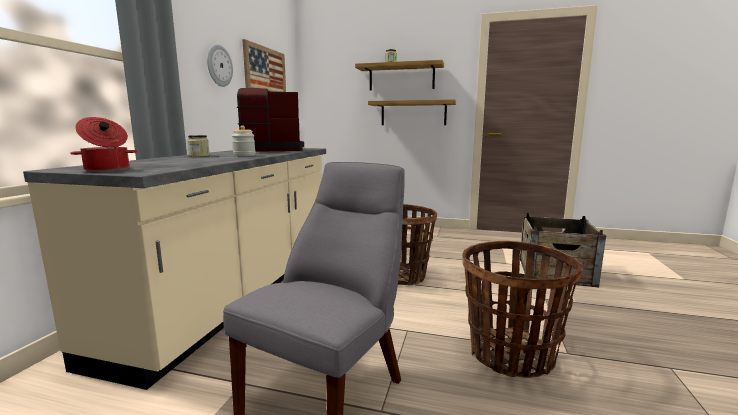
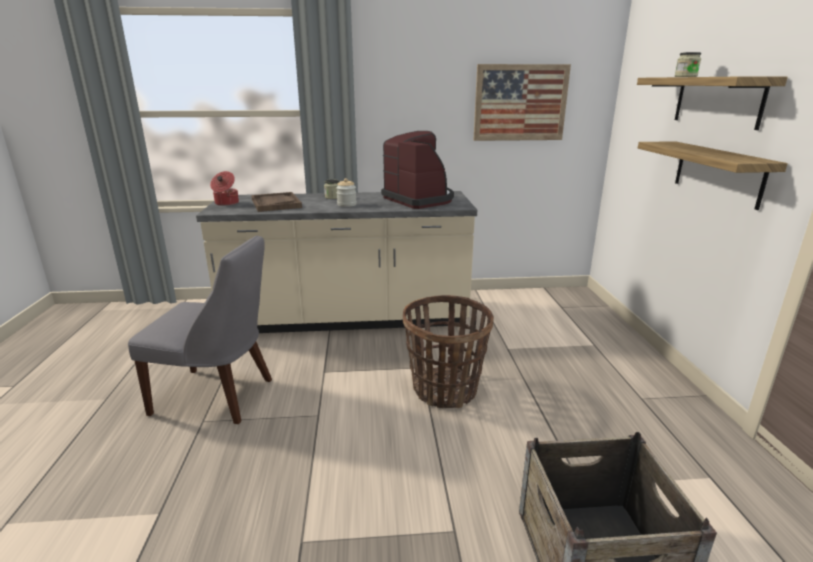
camera: 70 degrees right, 10 degrees up
wall clock [207,45,233,87] -> none
basket [463,241,583,378] -> none
none -> brown tray [251,192,302,212]

